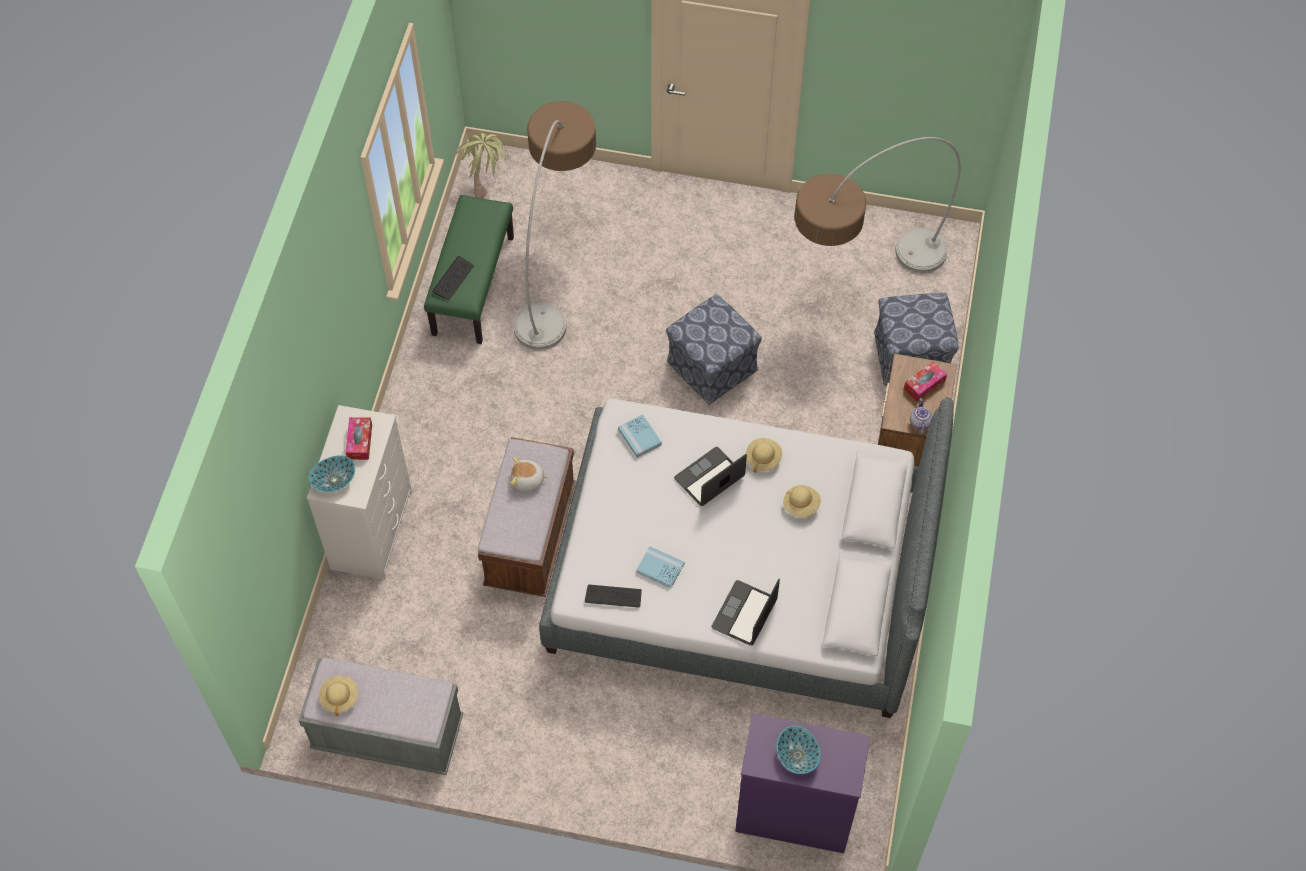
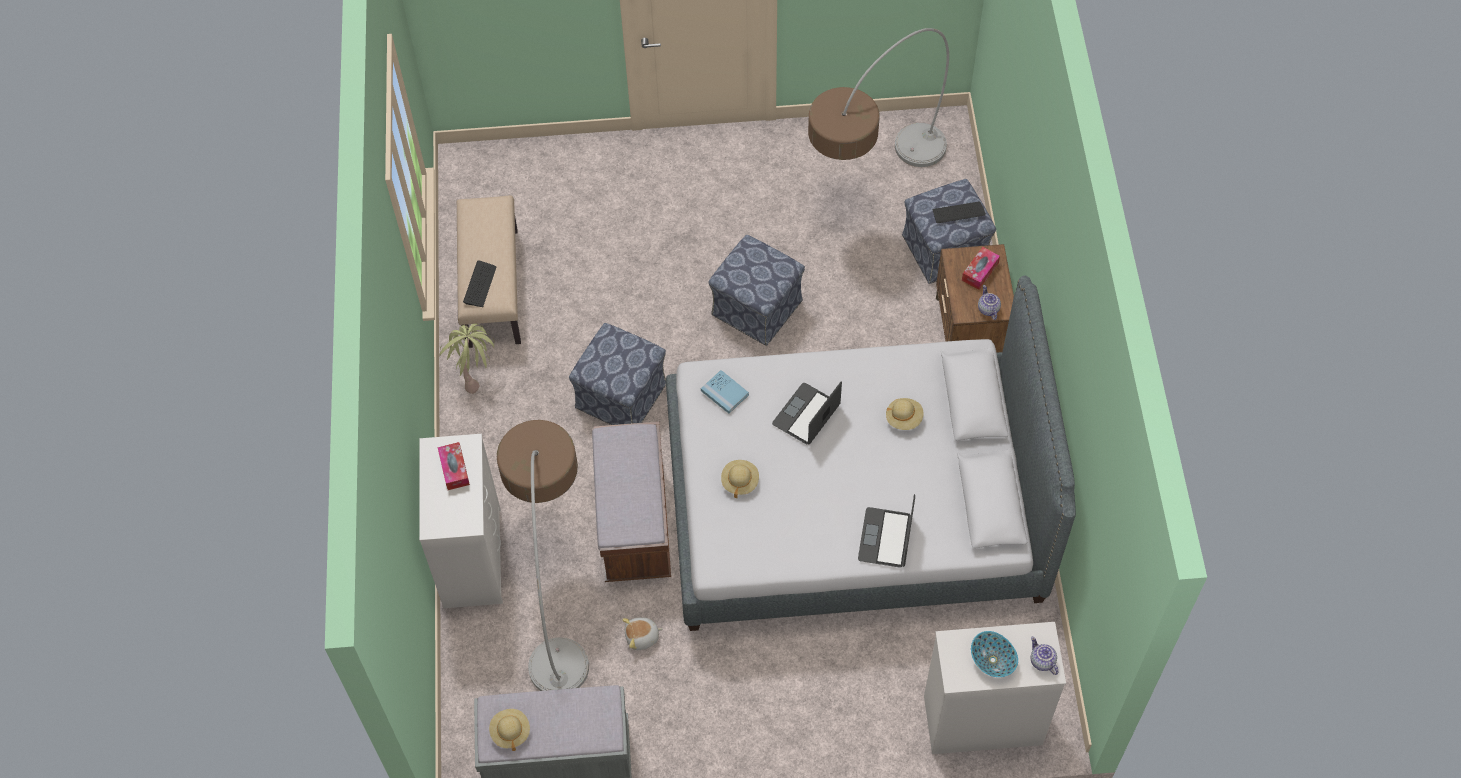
camera: 15 degrees left, 0 degrees up
bowl [309,455,355,492] -> none
green bench [424,195,514,344] -> beige bench [457,195,521,348]
potted plant [456,133,508,199] -> potted plant moved to [439,323,495,394]
plush toy [511,457,548,491] -> plush toy moved to [622,617,663,650]
floor lamp [513,101,596,350] -> floor lamp moved to [497,420,589,691]
keyboard [585,585,642,608] -> keyboard moved to [933,202,986,223]
blue book [636,546,685,588] -> none
purple dresser [735,713,870,853] -> white dresser [924,622,1066,754]
beige hat [746,438,782,473] -> beige hat moved to [721,460,759,499]
none -> ottoman [569,323,666,425]
none -> teapot [1030,637,1059,675]

